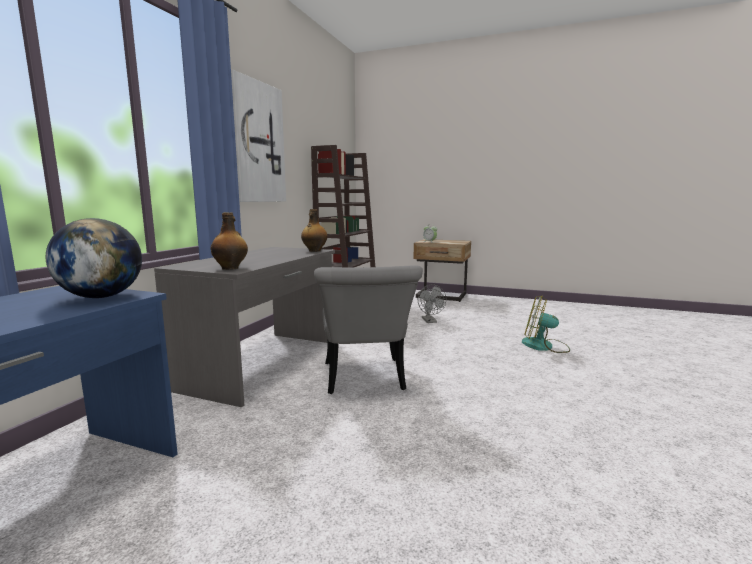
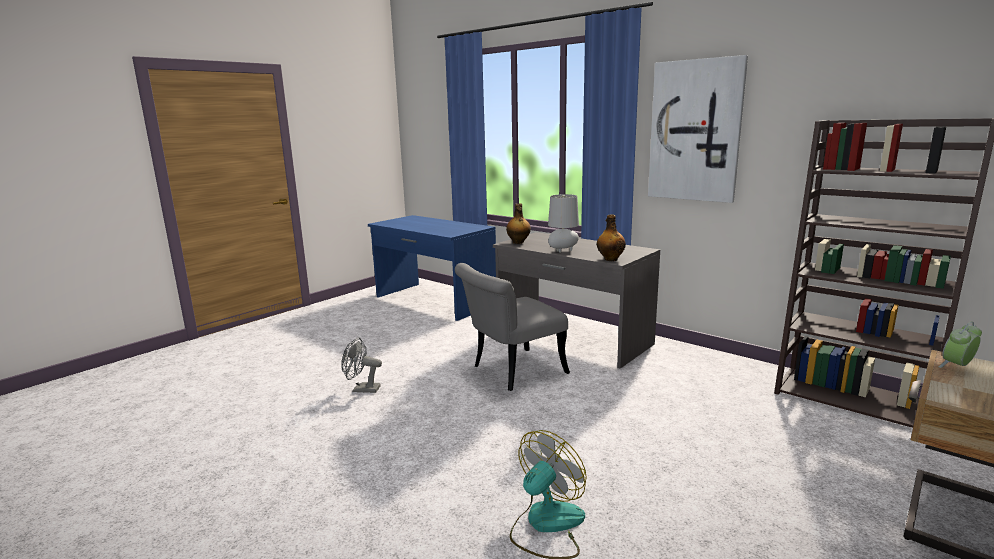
camera: 110 degrees right, 5 degrees up
globe [46,218,142,298] -> none
grey chair [314,265,423,394] -> grey chair turned 45 degrees counterclockwise [455,263,570,391]
grey fan [418,284,446,323] -> grey fan moved to [341,337,382,393]
none -> grey table lamp [548,194,579,253]

